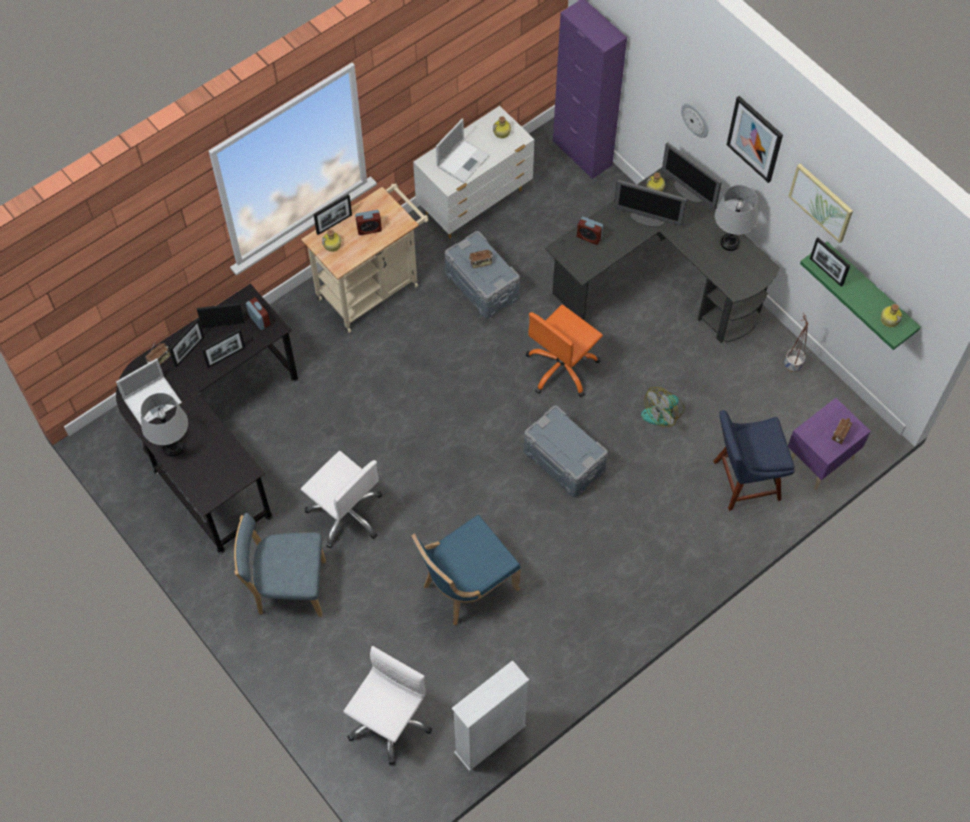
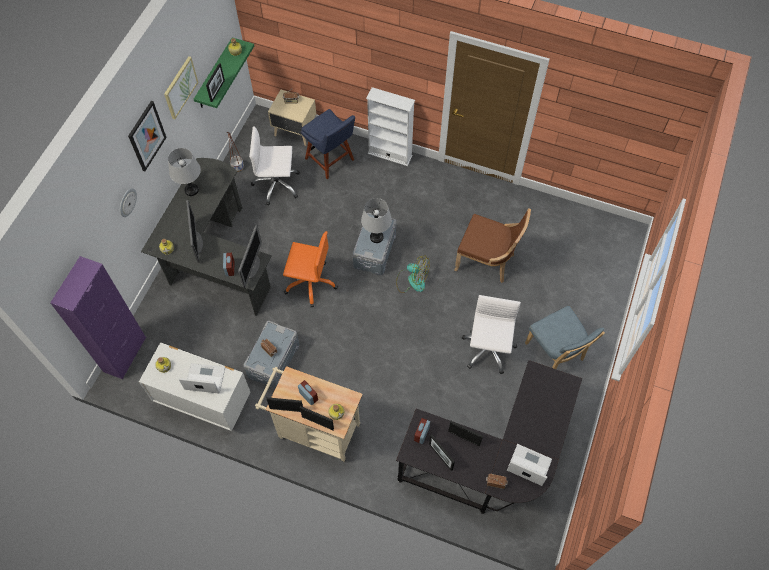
camera: 120 degrees left, 0 degrees up
grey table lamp [141,393,188,456] -> grey table lamp moved to [361,198,392,243]
picture frame [169,319,204,367] -> picture frame moved to [267,397,303,412]
white office chair [343,646,432,765] -> white office chair moved to [249,126,300,205]
blue chair [412,515,521,625] -> brown chair [454,208,531,283]
white bookcase [452,660,529,771] -> white bookcase moved to [366,87,415,166]
fan [641,387,685,427] -> fan moved to [396,255,430,293]
monitor [662,142,722,210] -> monitor moved to [238,225,262,288]
purple nightstand [788,398,871,490] -> beige nightstand [268,90,316,146]

